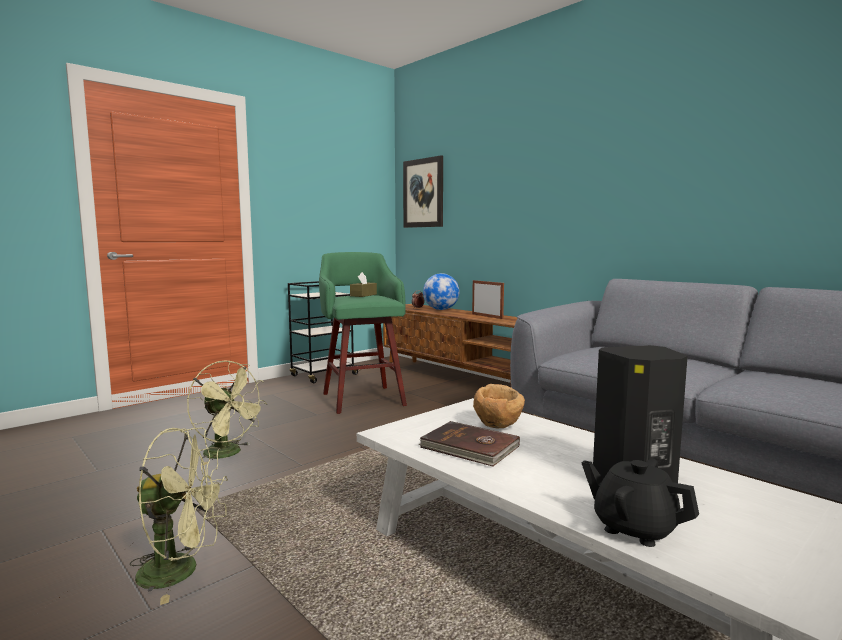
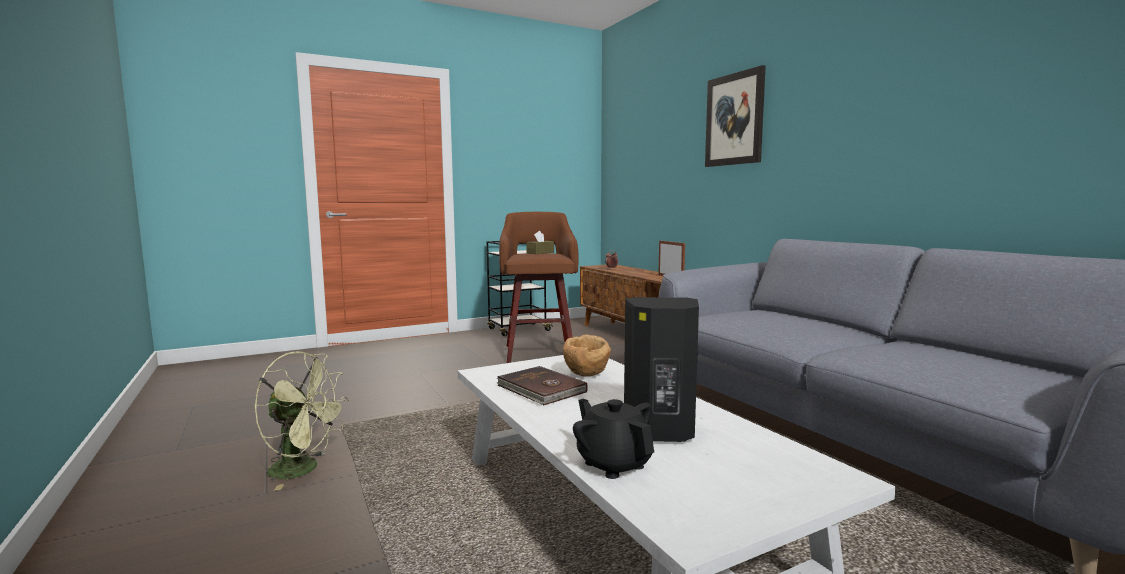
camera: 15 degrees right, 0 degrees up
green fan [187,360,267,465] -> none
green stool [319,252,407,414] -> brown stool [499,212,579,363]
picture [403,155,443,228] -> picture moved to [705,65,766,167]
globe [423,273,459,310] -> none

